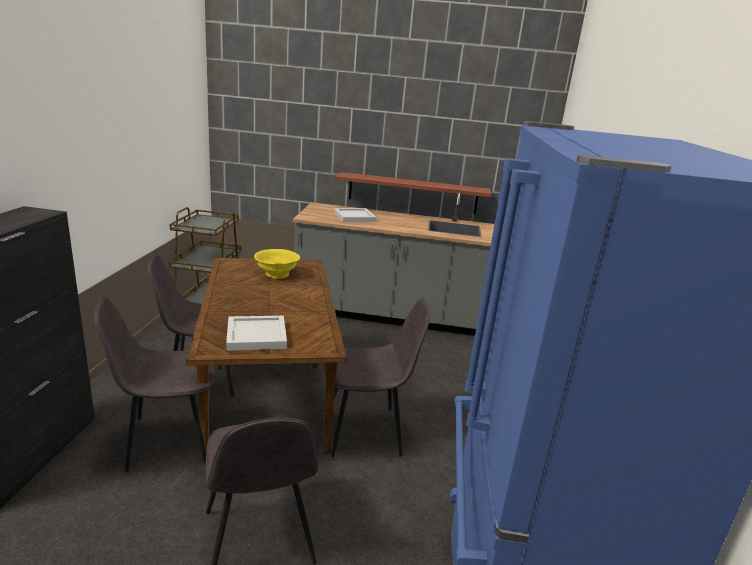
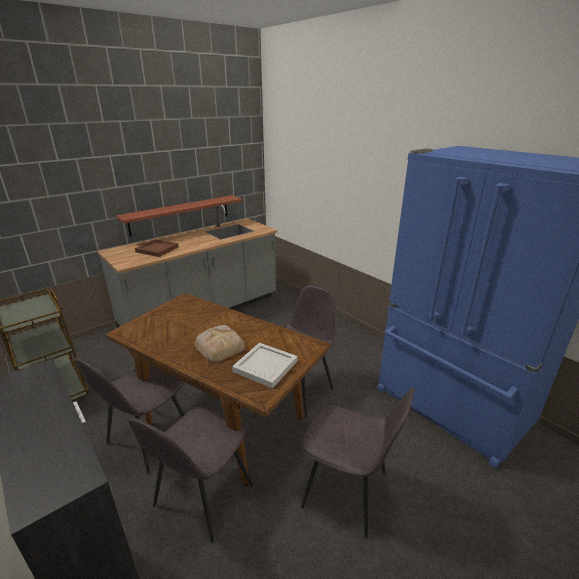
camera: 45 degrees left, 5 degrees up
yellow bowl [254,249,300,279] -> none
white tray [334,208,377,222] -> brown tray [135,239,179,257]
none -> bread [195,325,245,362]

